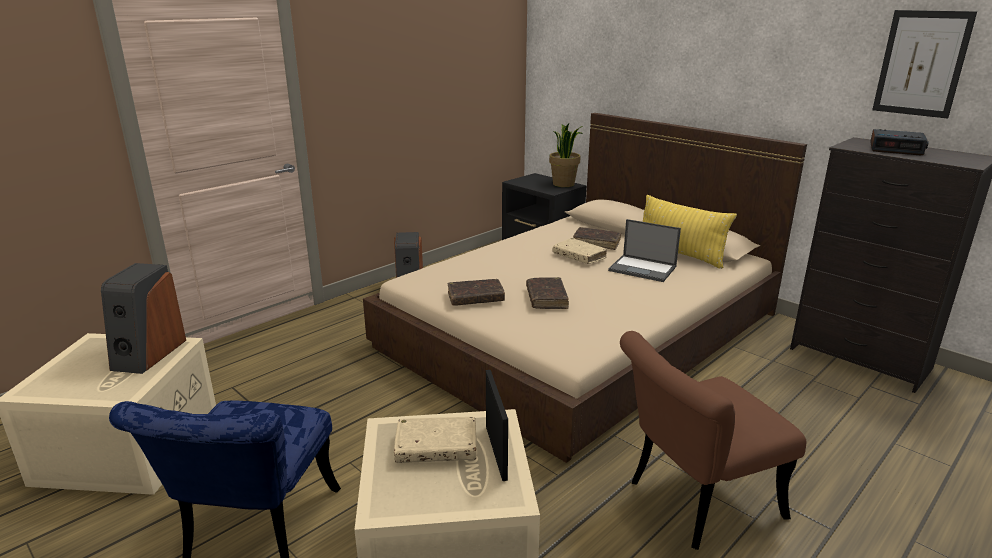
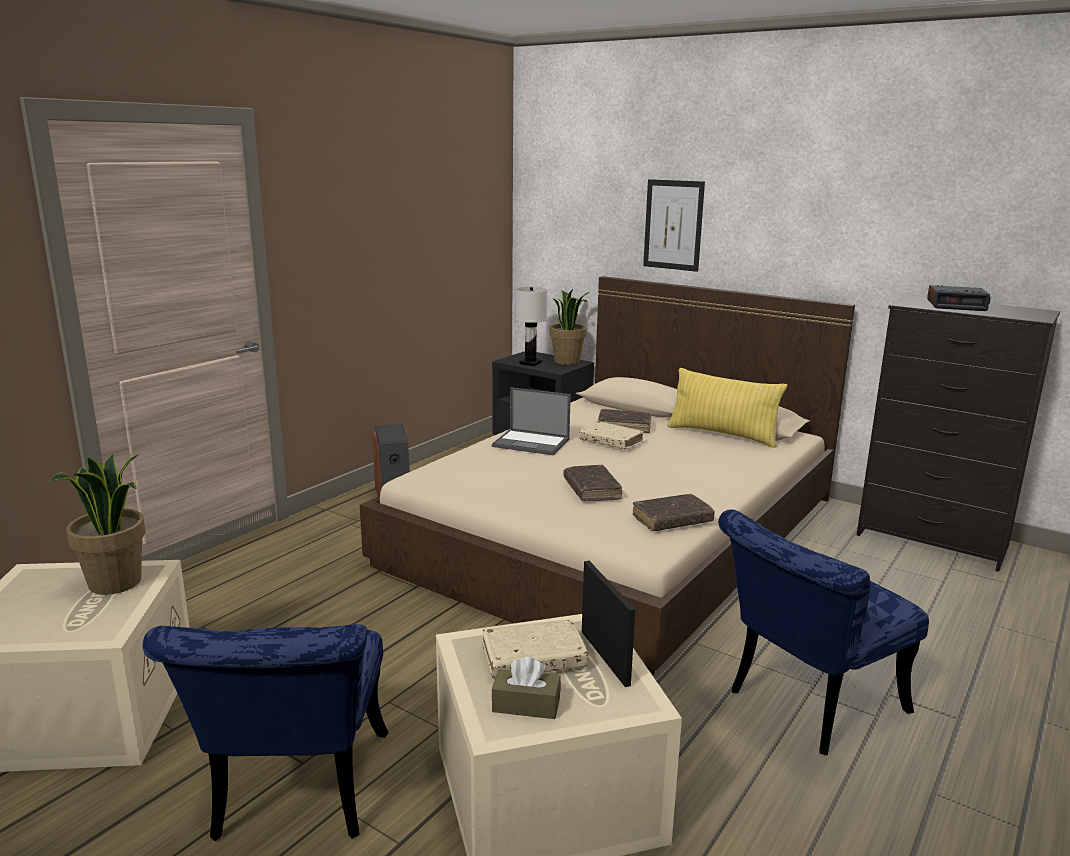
camera: 10 degrees left, 5 degrees down
speaker [101,263,186,374] -> potted plant [49,453,146,595]
brown book [447,279,505,306] -> brown book moved to [633,494,715,531]
laptop [608,219,681,282] -> laptop moved to [492,387,571,455]
brown chair [620,331,807,550] -> blue chair [718,509,929,755]
picture [872,10,977,119] -> picture moved to [643,179,705,272]
none -> brown tissue box [492,657,561,719]
none -> white table lamp [515,287,548,366]

